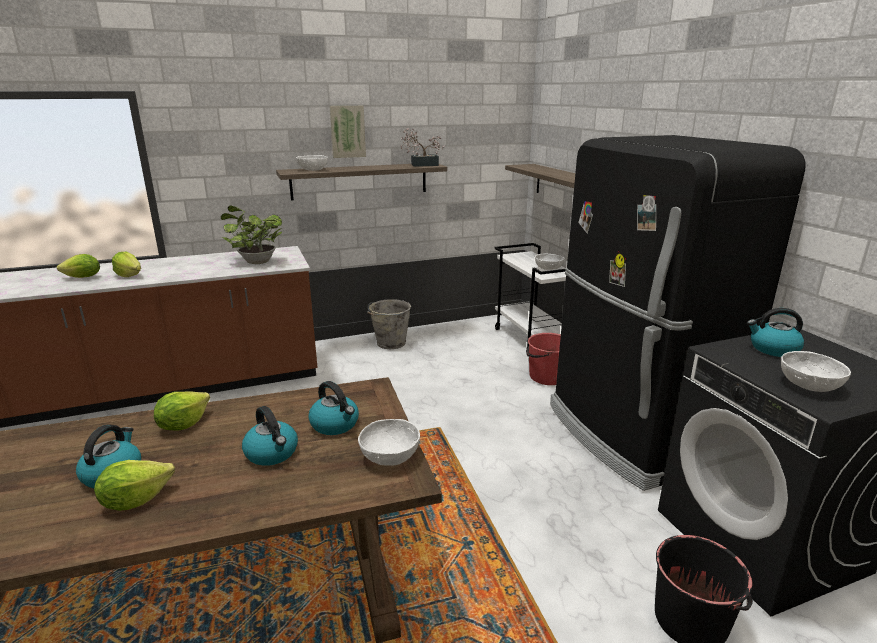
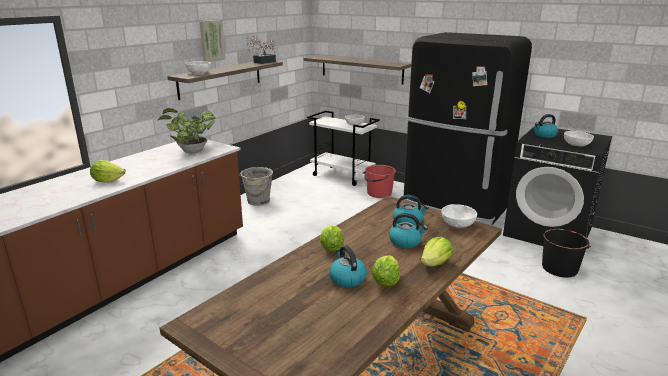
camera: 35 degrees left, 0 degrees up
lettuce [57,254,100,278] -> lettuce moved to [421,237,453,266]

